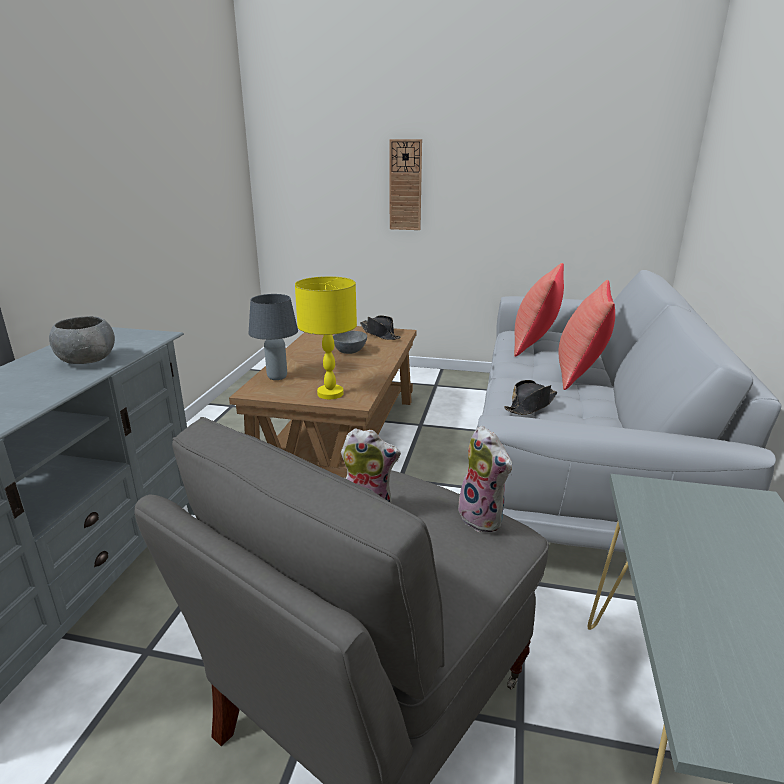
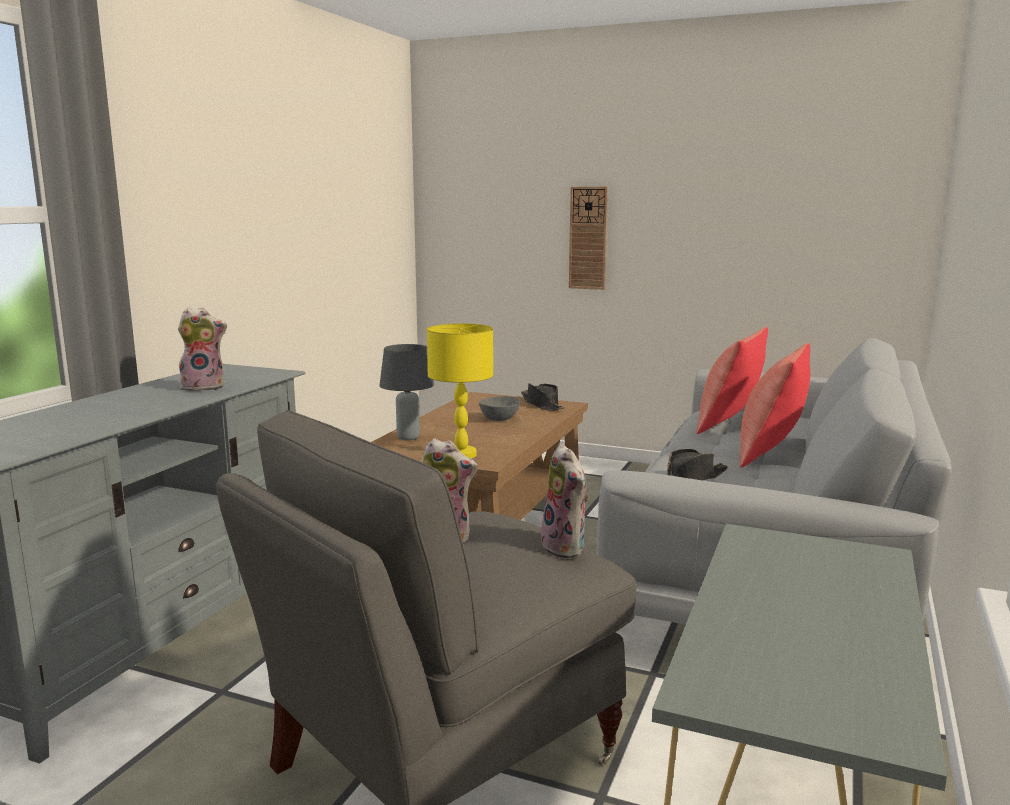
camera: 10 degrees right, 10 degrees down
grey bowl [49,316,115,364] -> plush toy [178,307,227,391]

